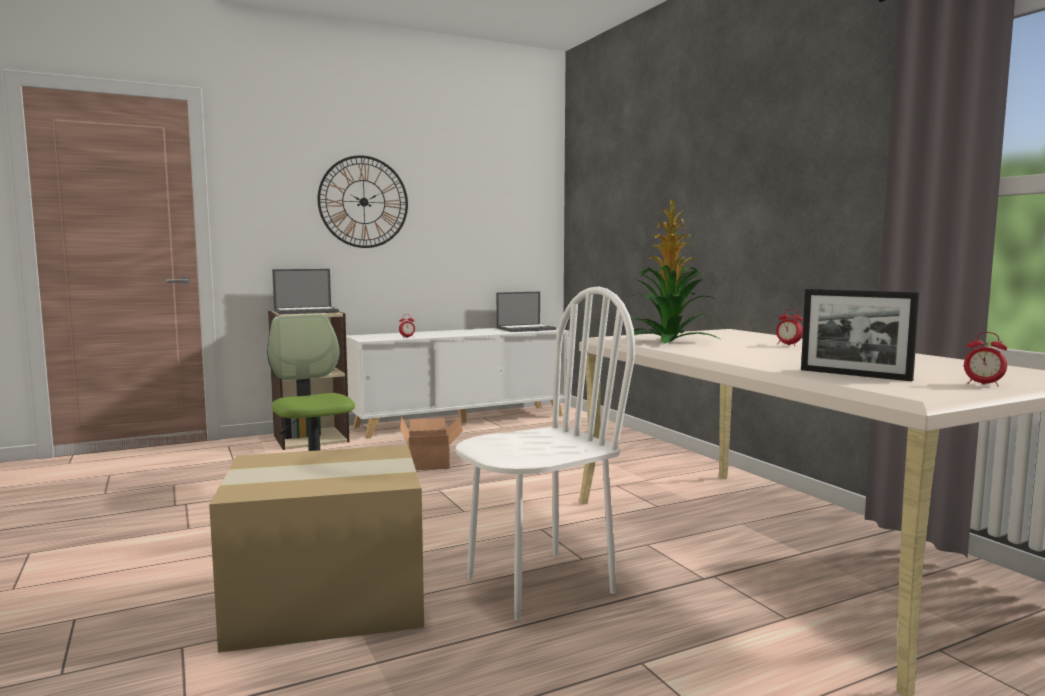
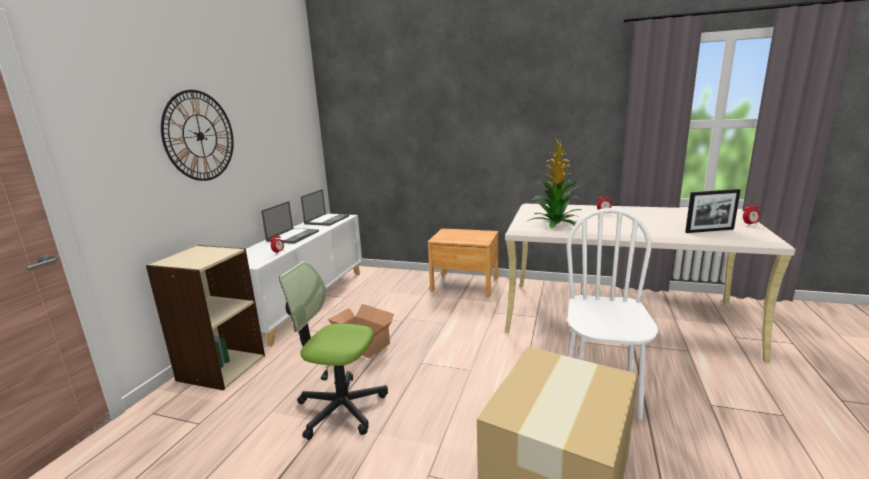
camera: 45 degrees left, 10 degrees up
laptop [272,269,339,315] -> laptop moved to [261,201,319,244]
none -> brown nightstand [428,228,498,296]

